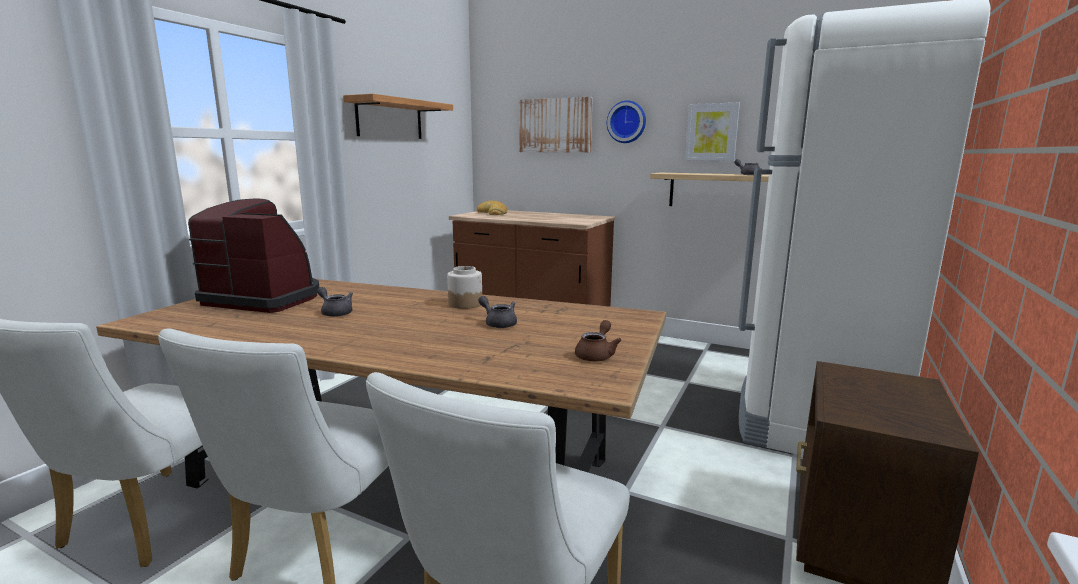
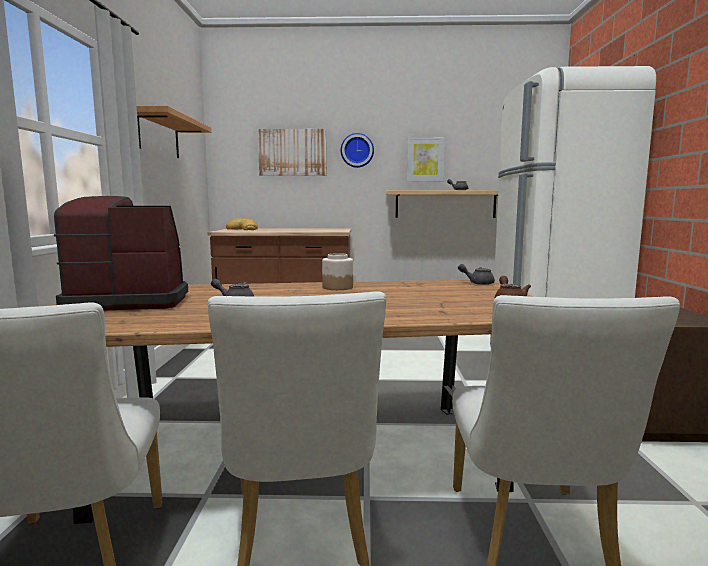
camera: 25 degrees left, 5 degrees down
grey teapot [478,296,517,328] -> grey teapot moved to [458,264,495,285]

